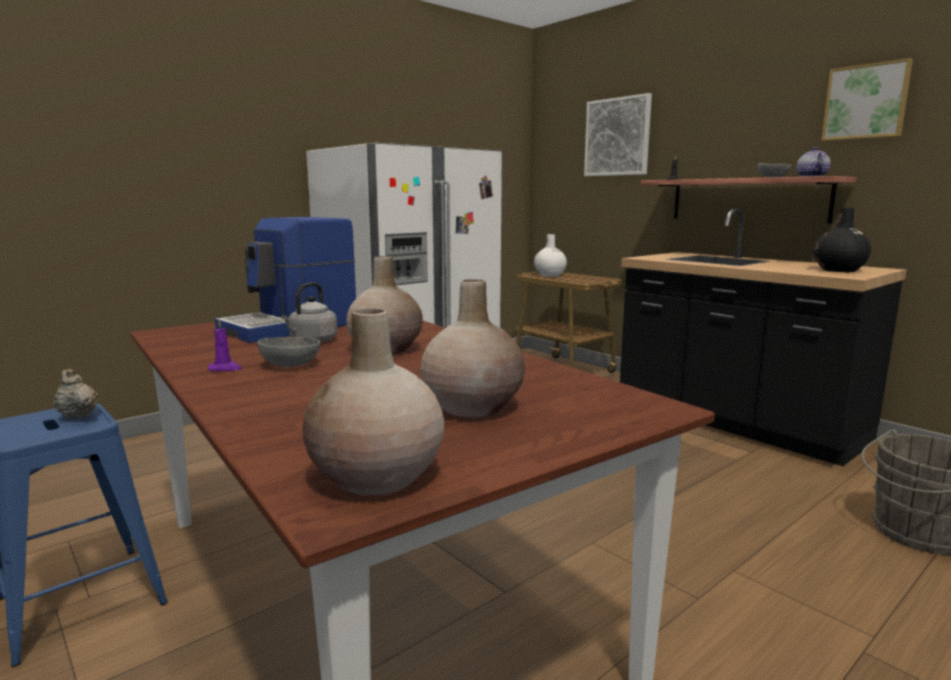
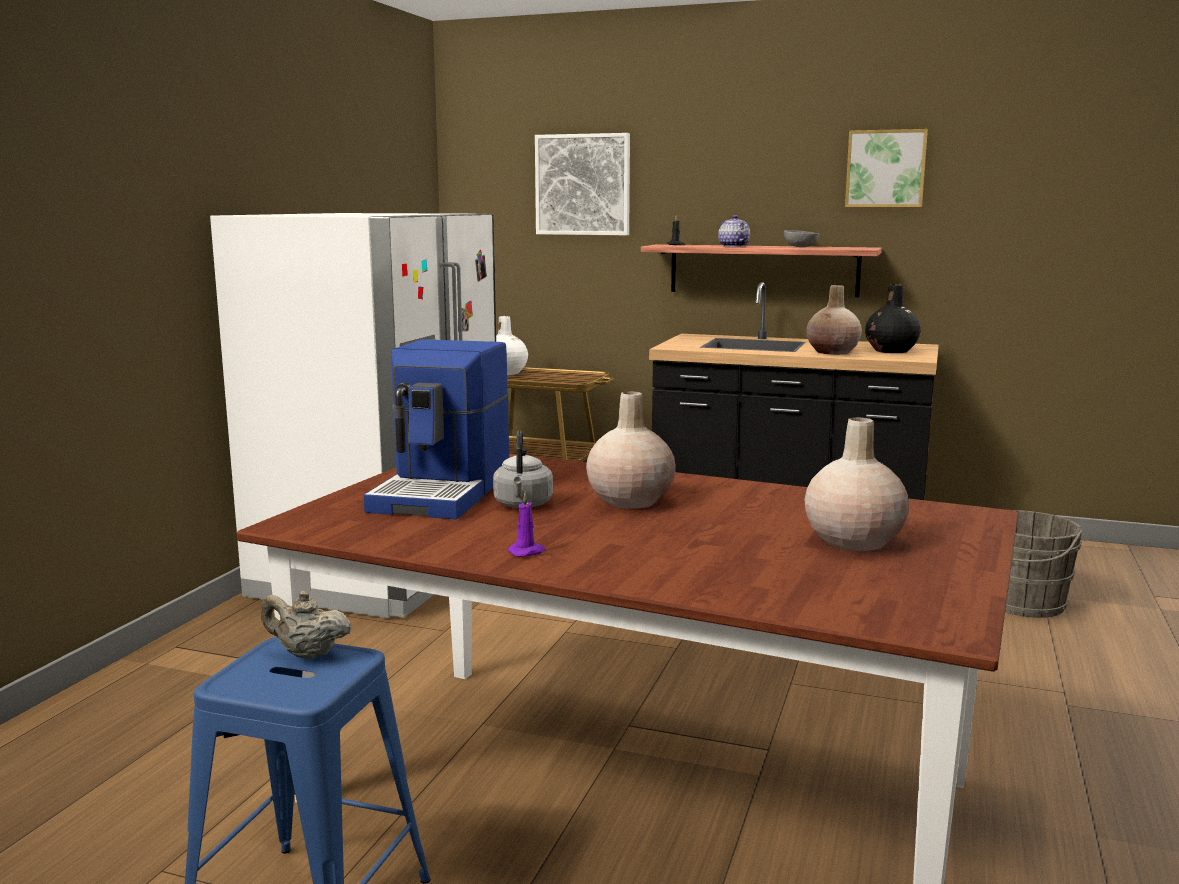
camera: 30 degrees left, 0 degrees up
grey bowl [257,337,320,367] -> none
beige vase [302,309,444,496] -> beige vase moved to [806,285,862,355]
teapot [797,147,831,177] -> teapot moved to [718,215,750,247]

